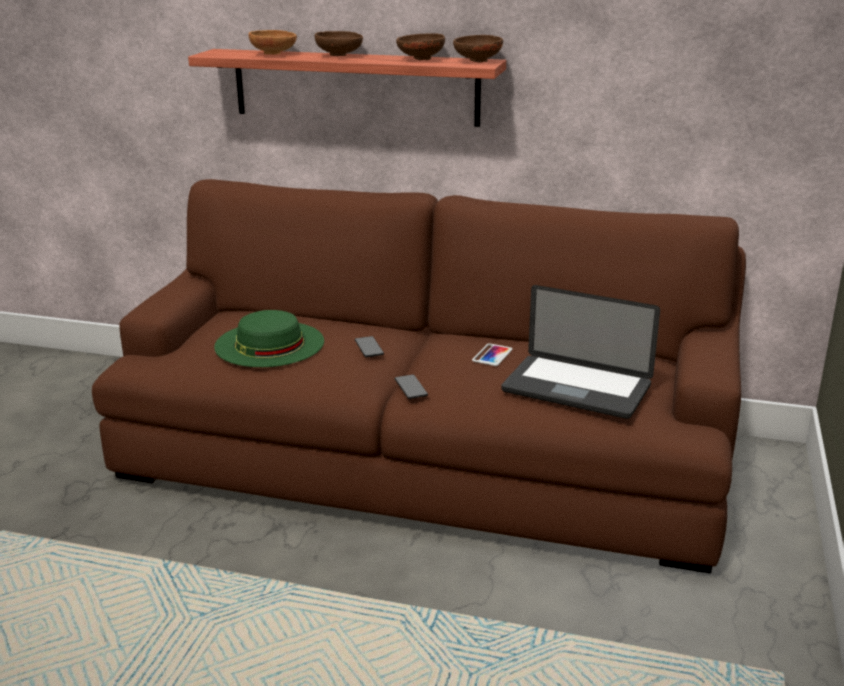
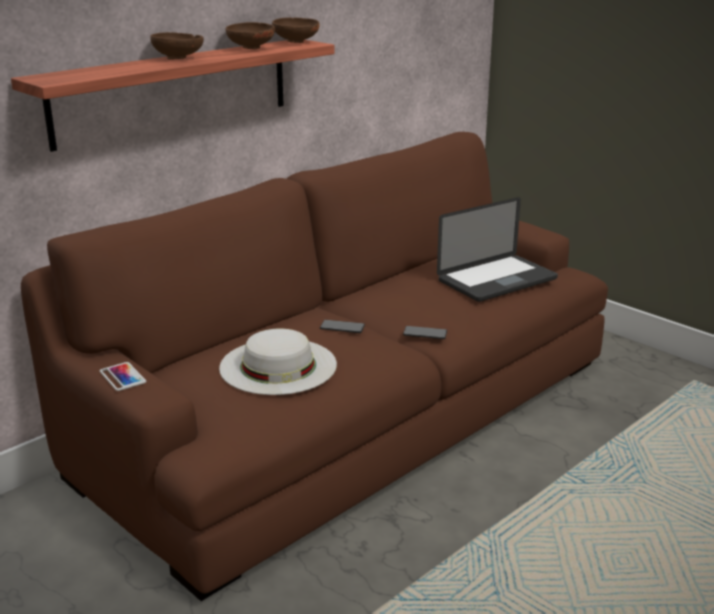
camera: 60 degrees left, 0 degrees up
green hat [214,310,324,367] -> white hat [219,329,337,395]
brown bowl [249,30,297,55] -> none
phone [472,343,512,366] -> phone moved to [100,362,146,391]

